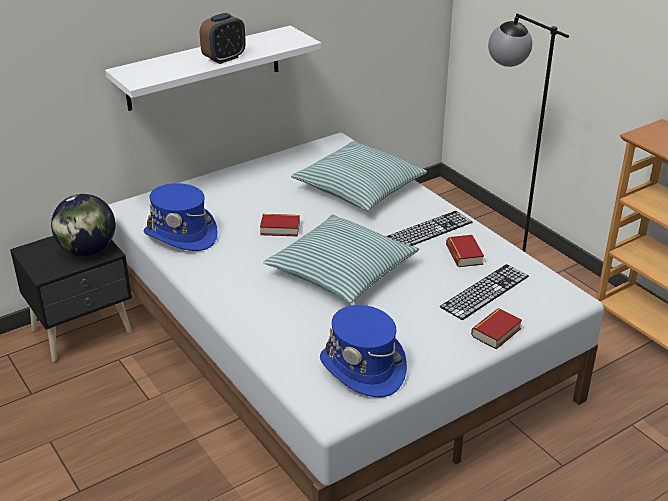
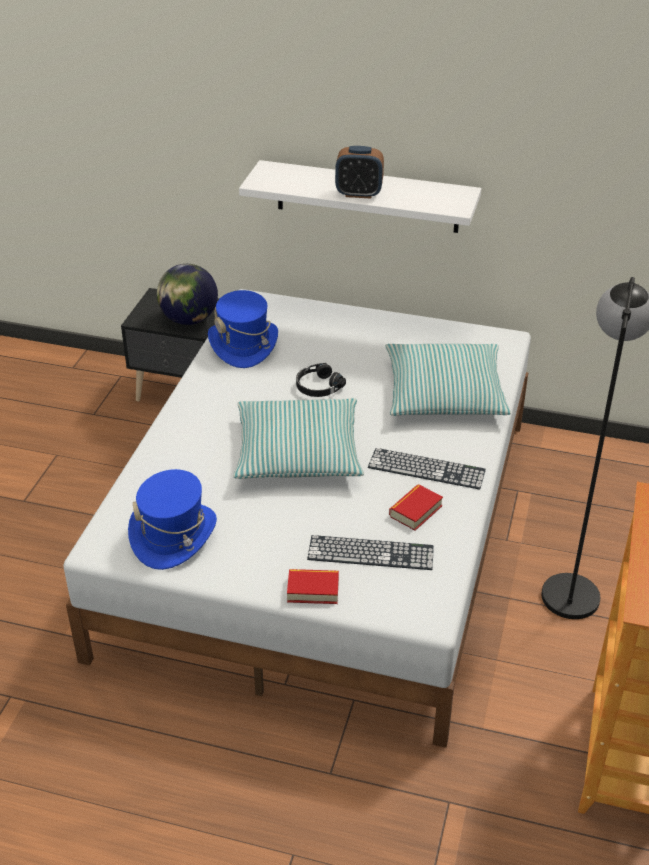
camera: 50 degrees right, 5 degrees up
book [260,214,300,237] -> black headphones [296,363,346,397]

